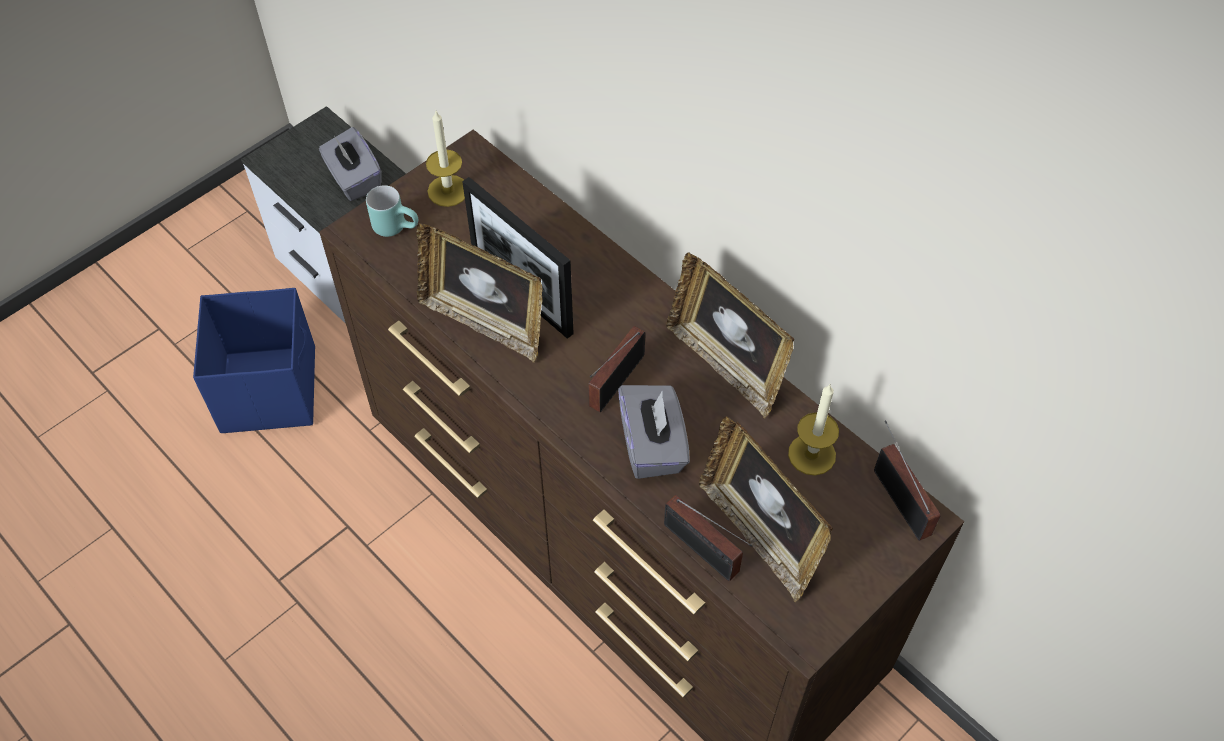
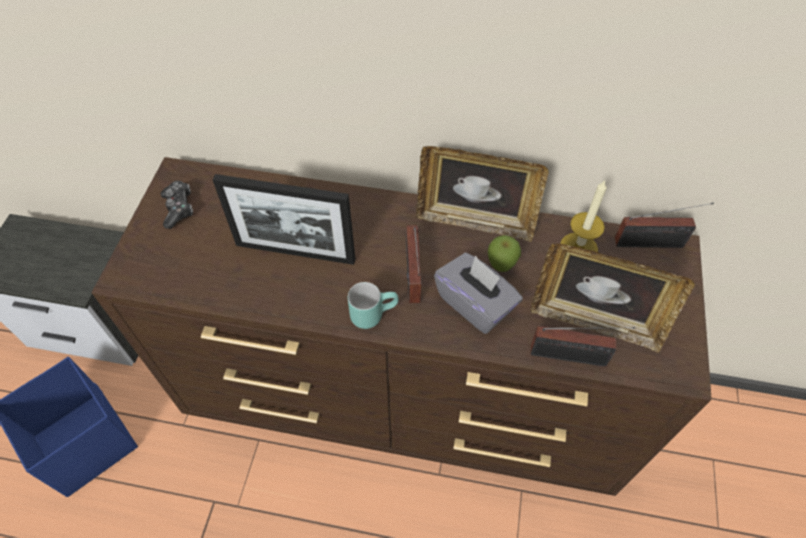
camera: 35 degrees left, 0 degrees up
grey tissue box [319,127,382,201] -> none
turquoise mug [366,185,418,237] -> turquoise mug moved to [348,282,399,329]
picture frame [416,223,543,363] -> none
candle [426,111,465,207] -> game controller [161,181,193,229]
radio [874,420,941,541] -> radio turned 150 degrees clockwise [615,203,714,248]
none -> apple [488,235,521,272]

